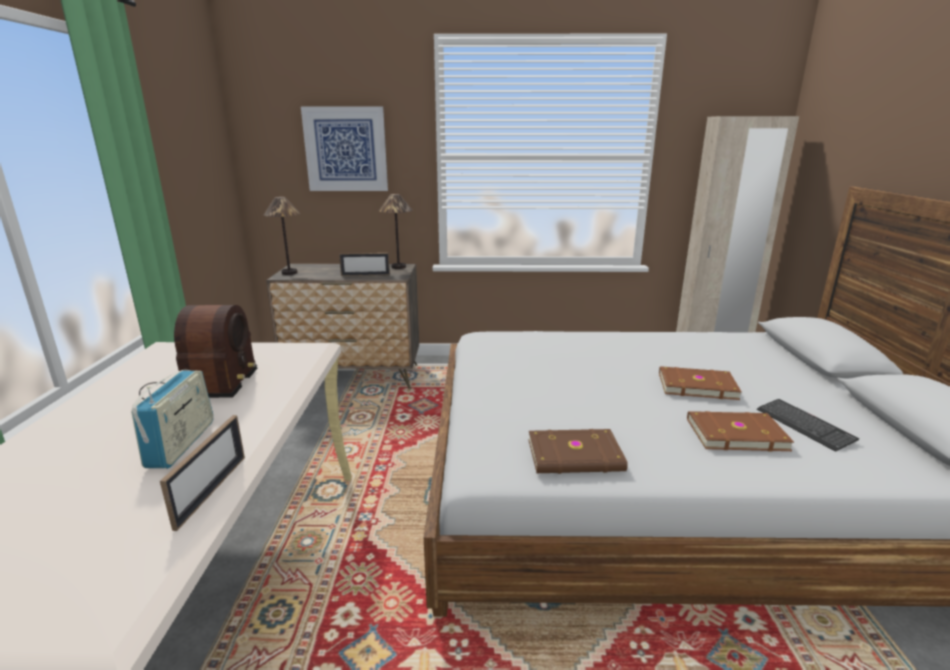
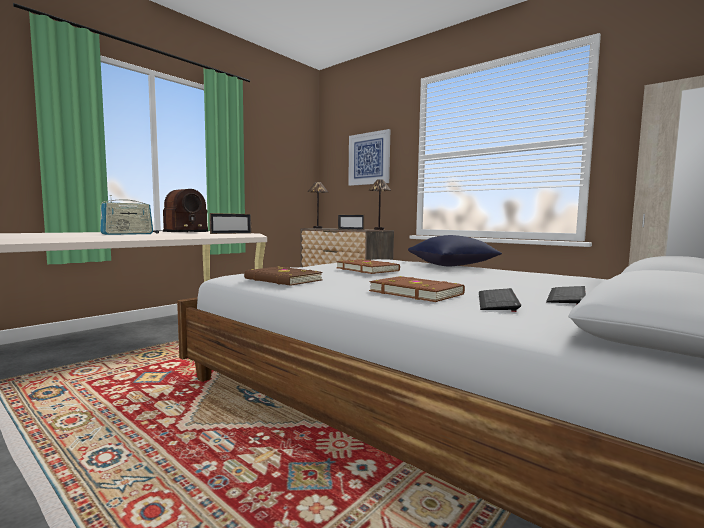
camera: 40 degrees right, 15 degrees down
picture frame [160,415,245,531] -> picture frame moved to [209,213,251,234]
brown book [659,366,741,400] -> brown book moved to [336,259,400,274]
none -> blue pillow [408,235,502,267]
none -> keyboard [546,286,586,305]

